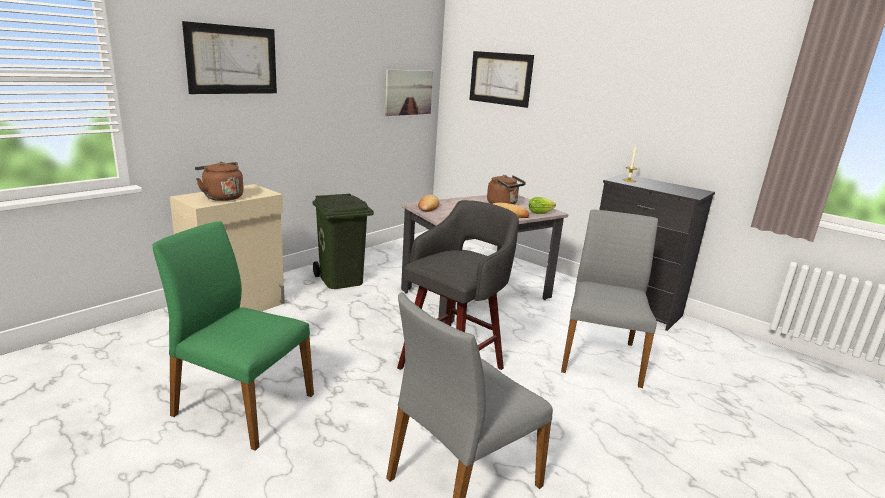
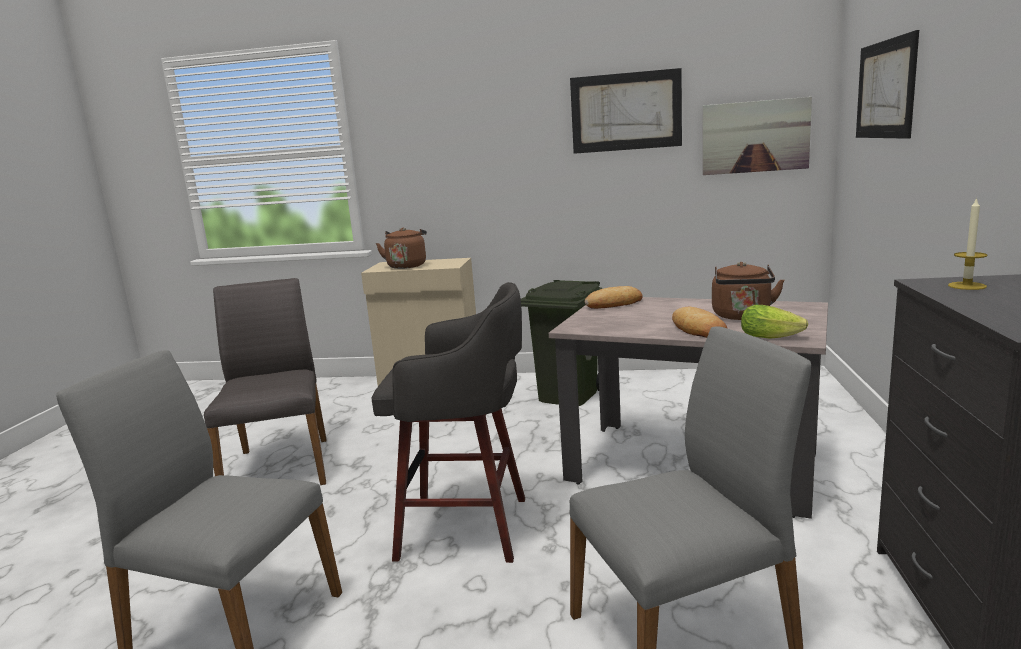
camera: 60 degrees right, 5 degrees down
green chair [152,221,314,451] -> grey chair [204,278,327,485]
picture [182,21,277,94] -> picture moved to [570,68,682,154]

